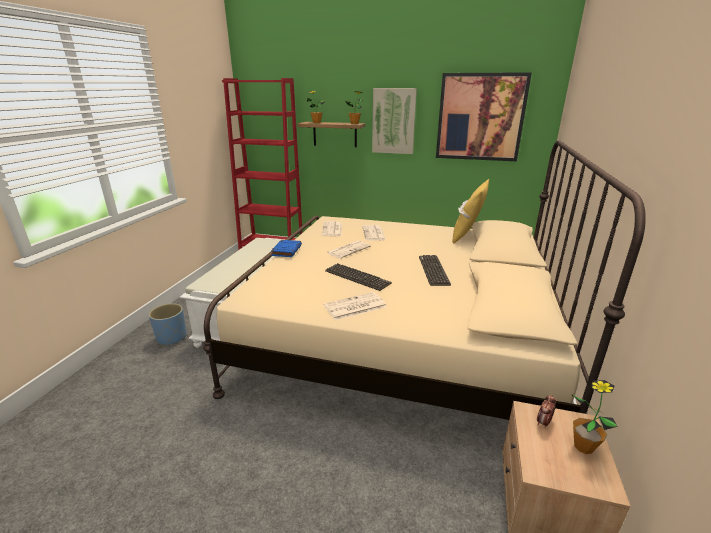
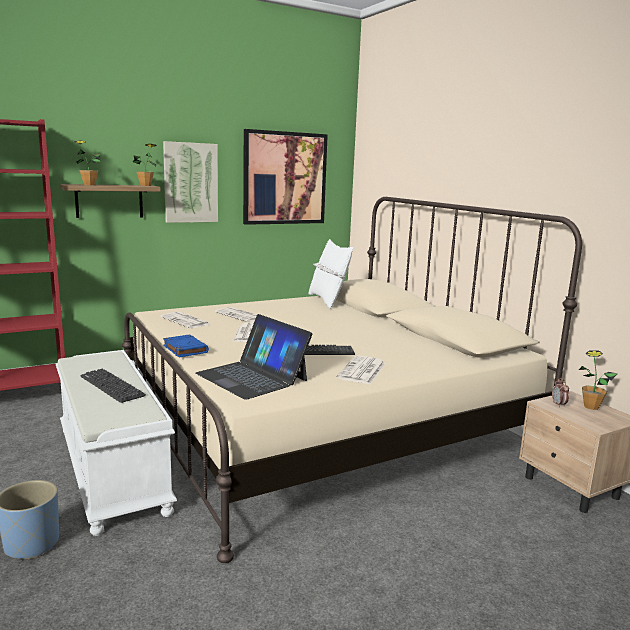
camera: 45 degrees left, 10 degrees down
keyboard [419,255,451,286] -> keyboard moved to [80,369,146,403]
yellow pillow [452,179,489,244] -> white pillow [309,239,353,309]
none -> laptop [195,314,312,400]

